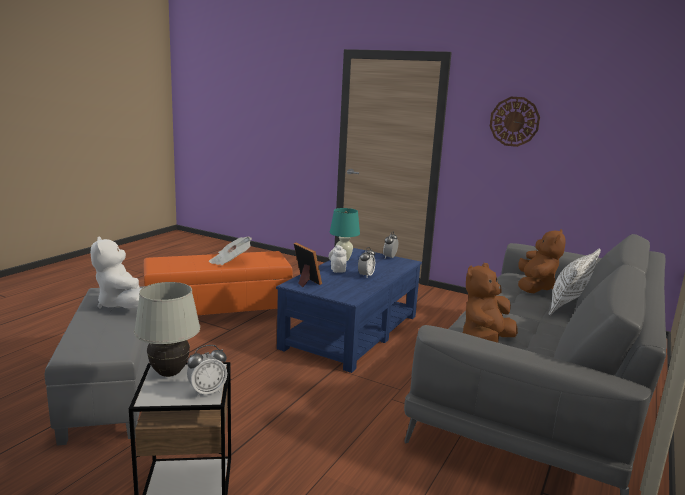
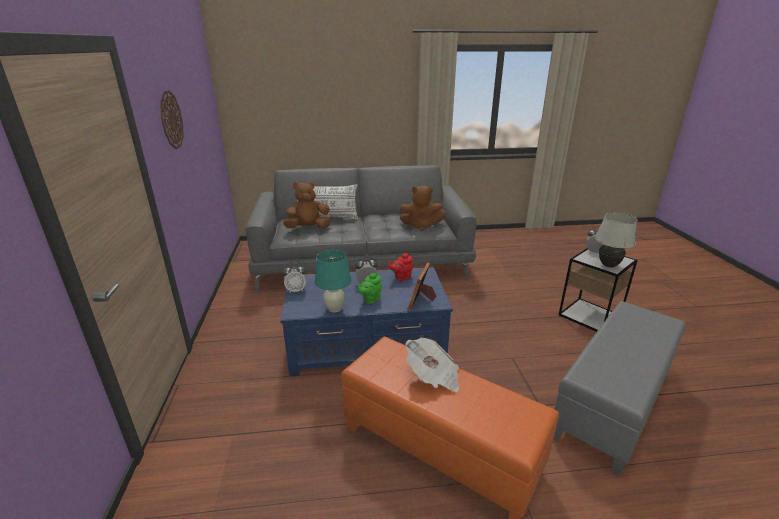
camera: 125 degrees left, 10 degrees up
white plush toy [91,237,142,308] -> none
white teapot [328,245,347,273] -> green teapot [358,272,382,304]
none -> red teapot [388,253,413,281]

